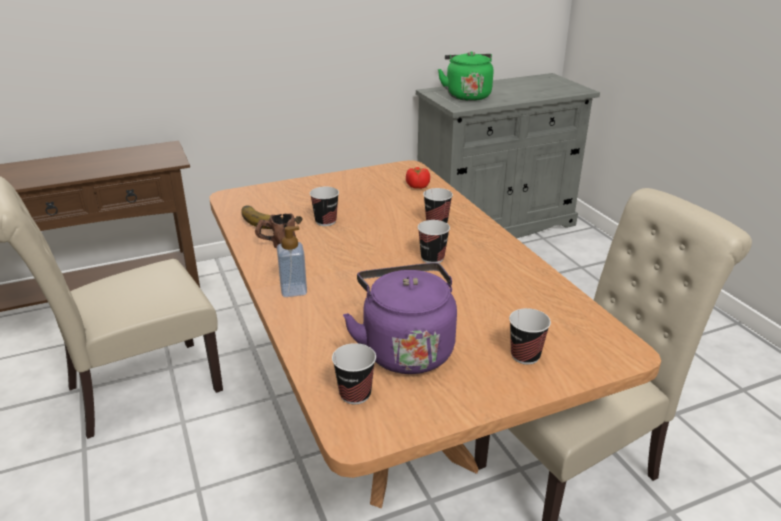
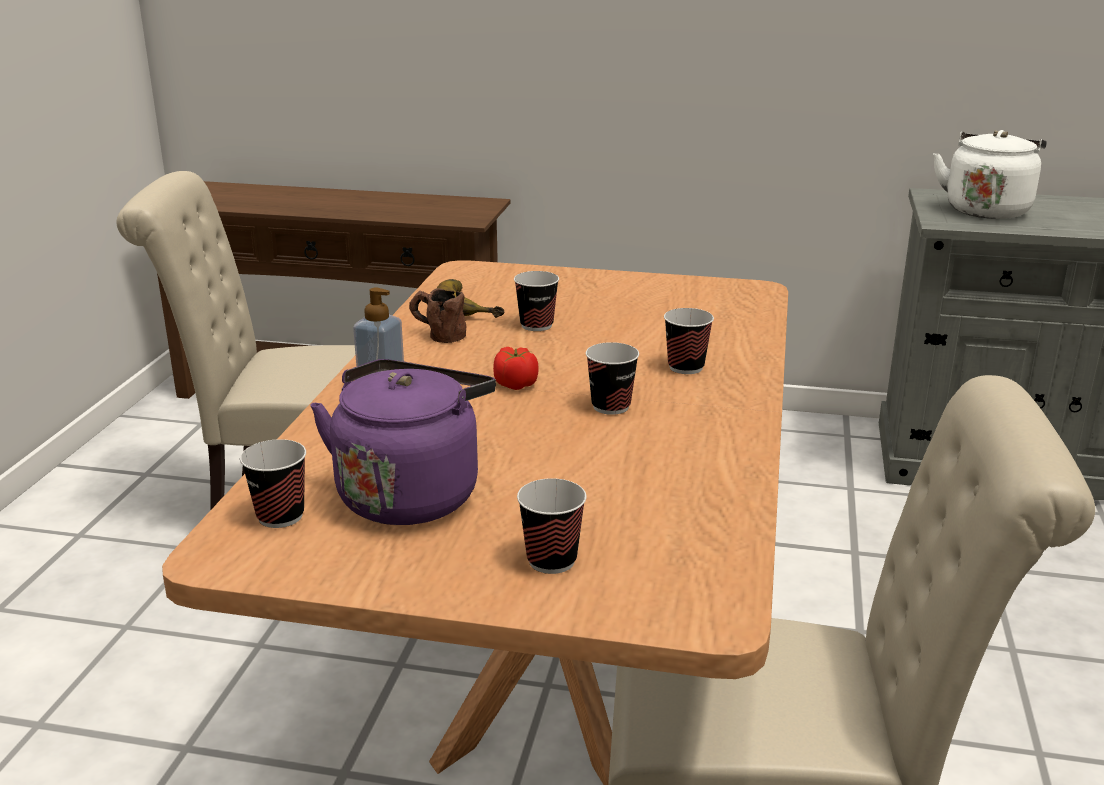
camera: 35 degrees right, 5 degrees down
tomato [406,167,430,189] -> tomato moved to [493,347,539,390]
green kettle [438,51,494,101] -> white kettle [933,130,1047,219]

